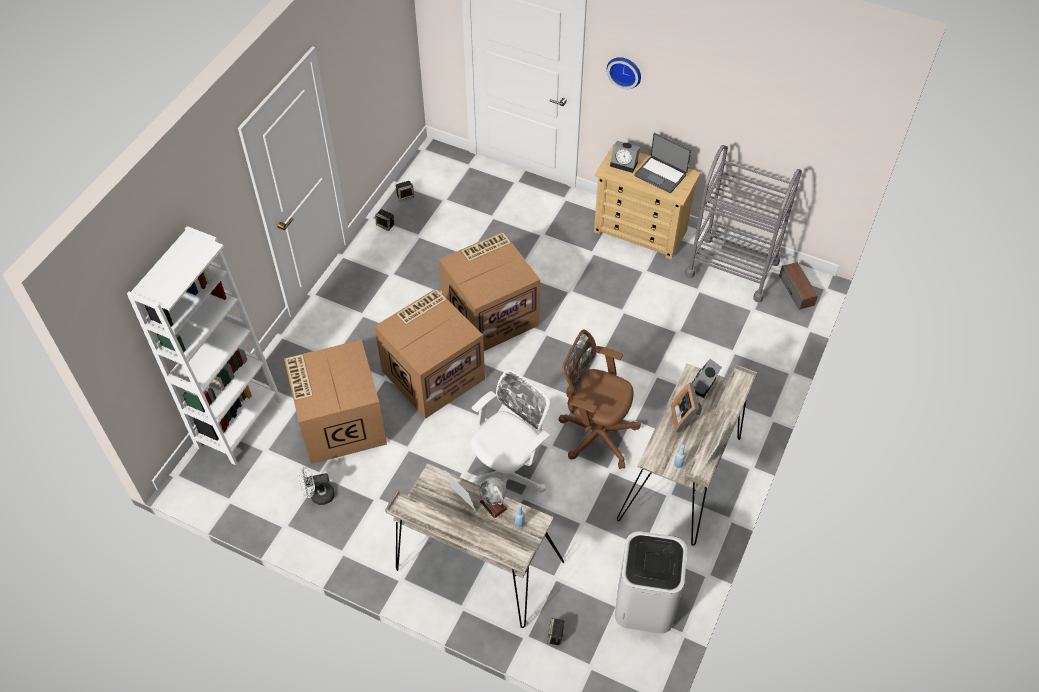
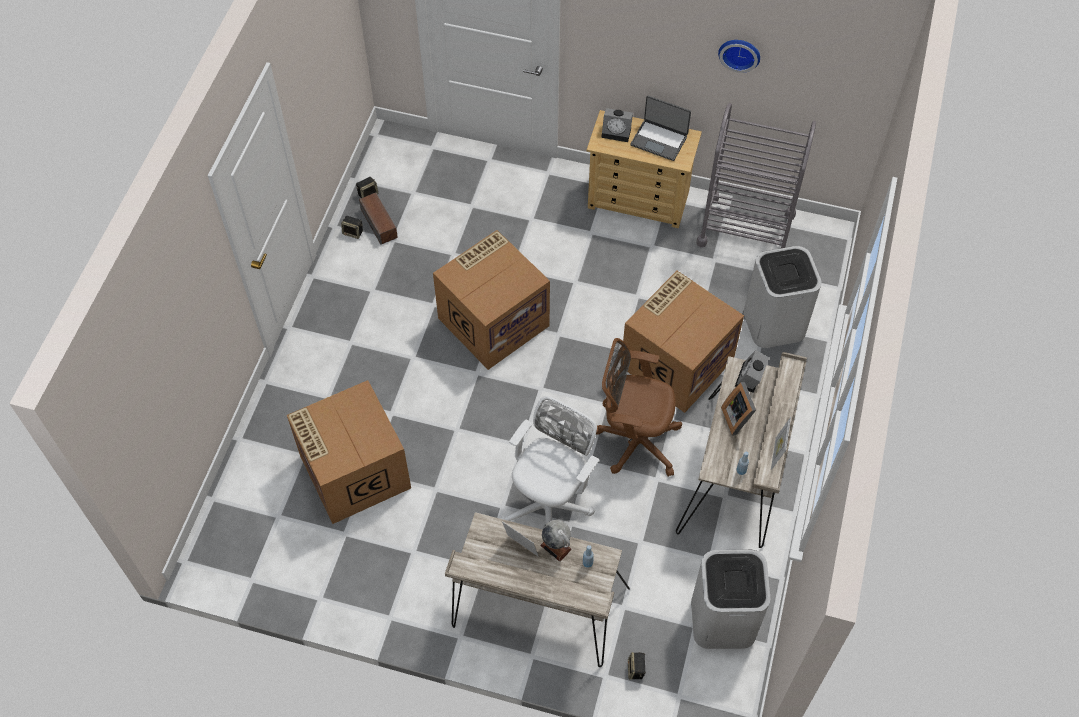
camera: 10 degrees left, 5 degrees up
white bookcase [127,226,282,465] -> none
white fan [298,466,335,505] -> none
cardboard box [374,288,485,419] -> cardboard box moved to [623,271,744,413]
wall clock [607,57,641,89] -> wall clock moved to [718,40,760,73]
speaker [779,262,818,310] -> speaker moved to [359,193,398,245]
none -> white trash can [744,246,822,348]

